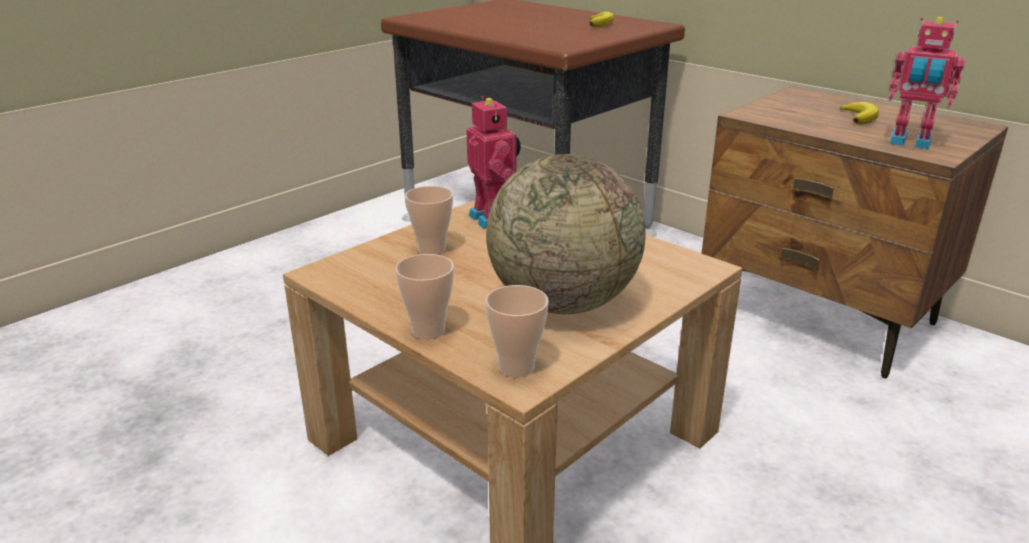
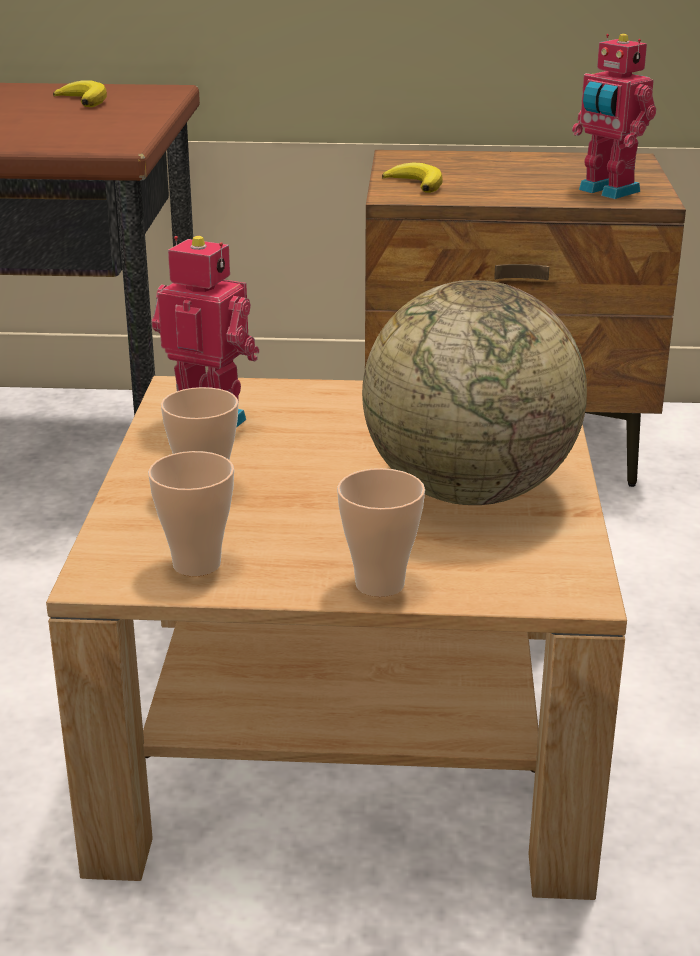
camera: 40 degrees left, 0 degrees up
cup [486,285,549,377] -> cup moved to [148,451,234,577]
banana [840,102,879,125] -> banana moved to [382,163,442,193]
toy robot [889,17,966,149] -> toy robot turned 60 degrees clockwise [572,34,656,199]

